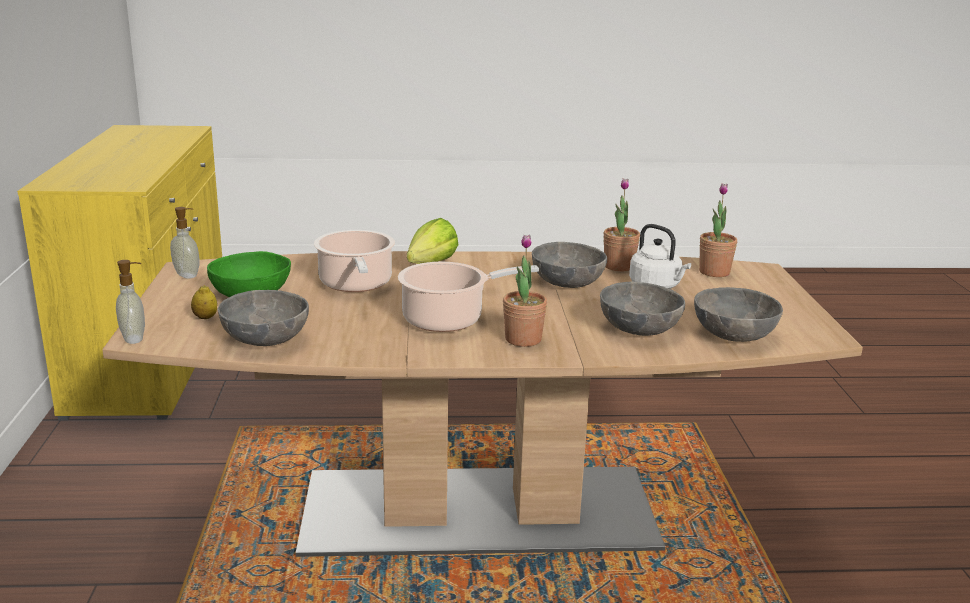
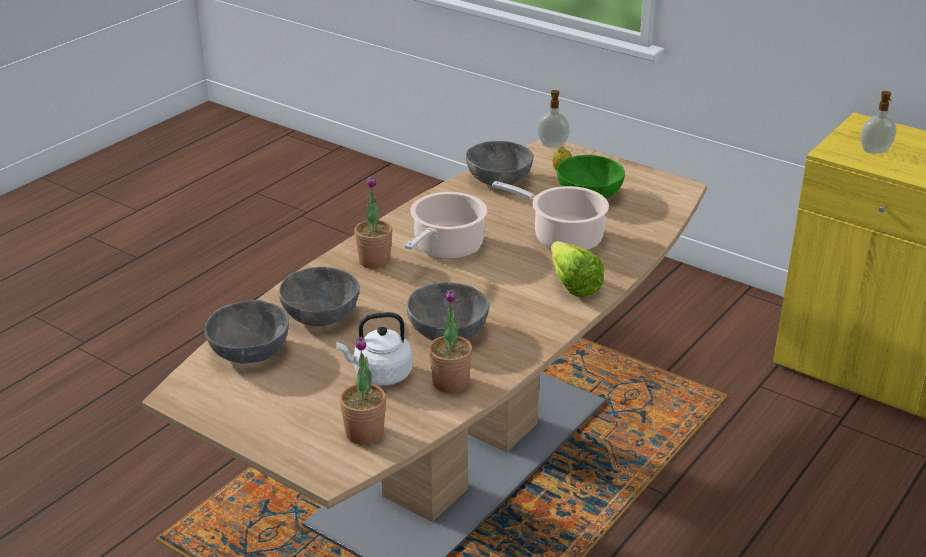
camera: 130 degrees right, 10 degrees up
soap dispenser [170,207,199,279] -> soap dispenser moved to [861,91,896,153]

